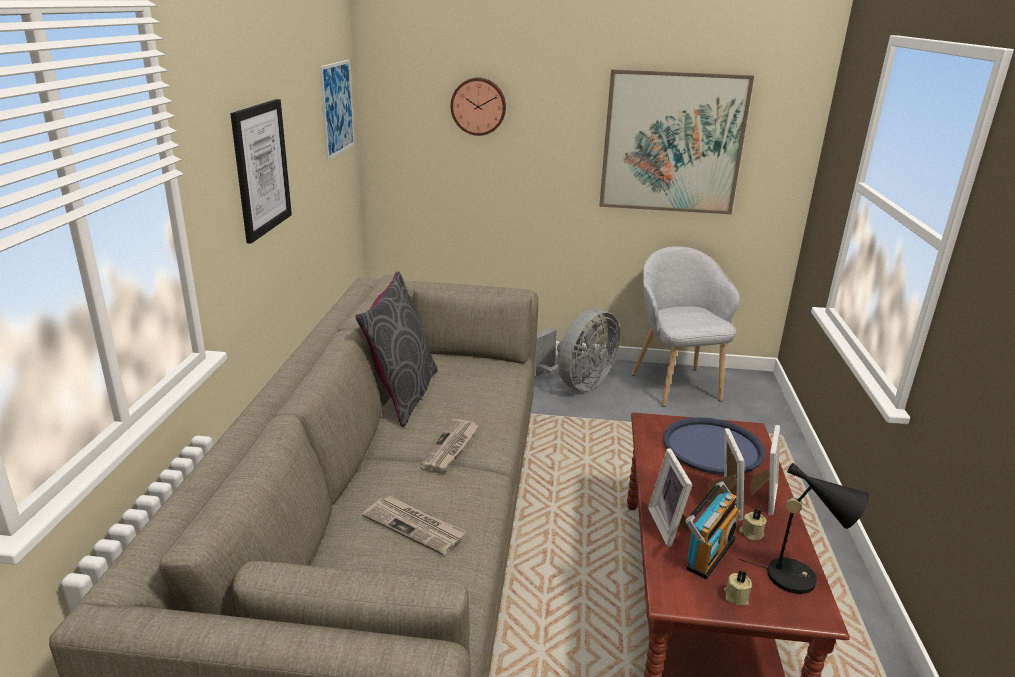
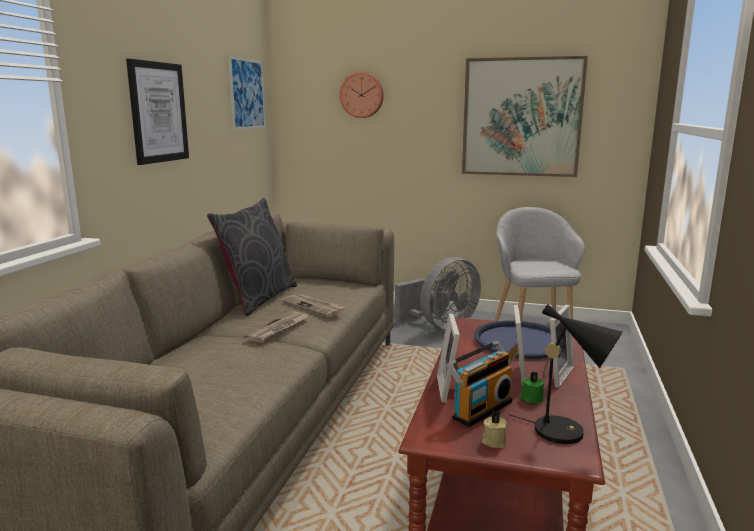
camera: 10 degrees right, 10 degrees down
newspaper [362,496,466,555] -> newspaper moved to [281,294,346,317]
beige candle [739,508,767,540] -> green candle [519,372,544,403]

